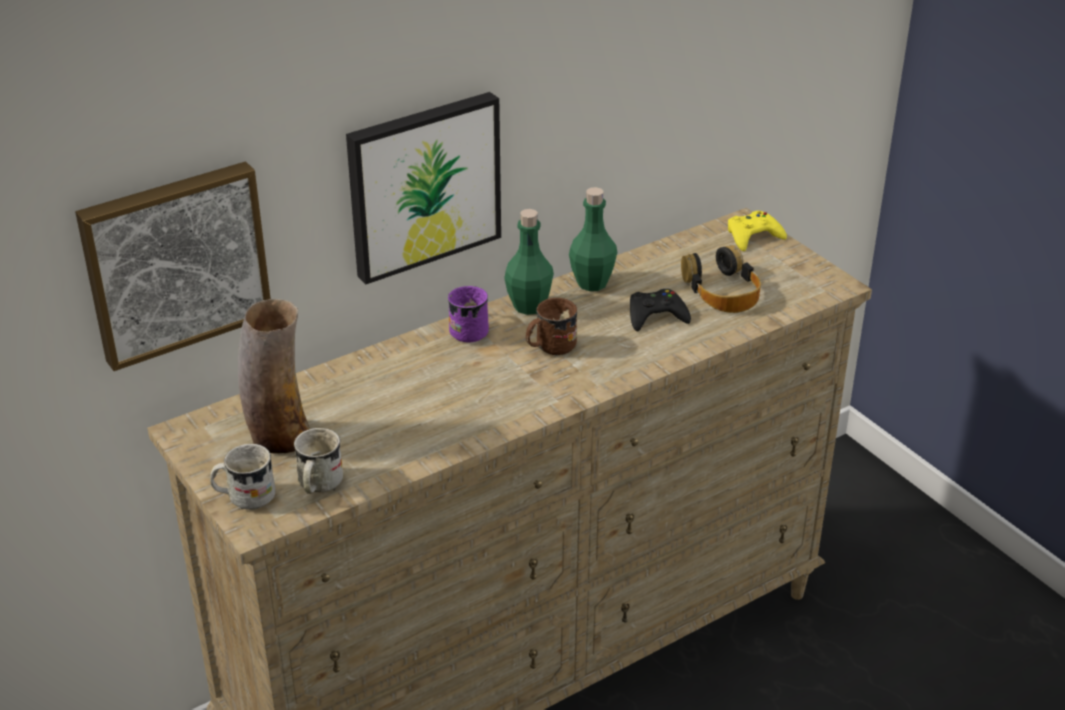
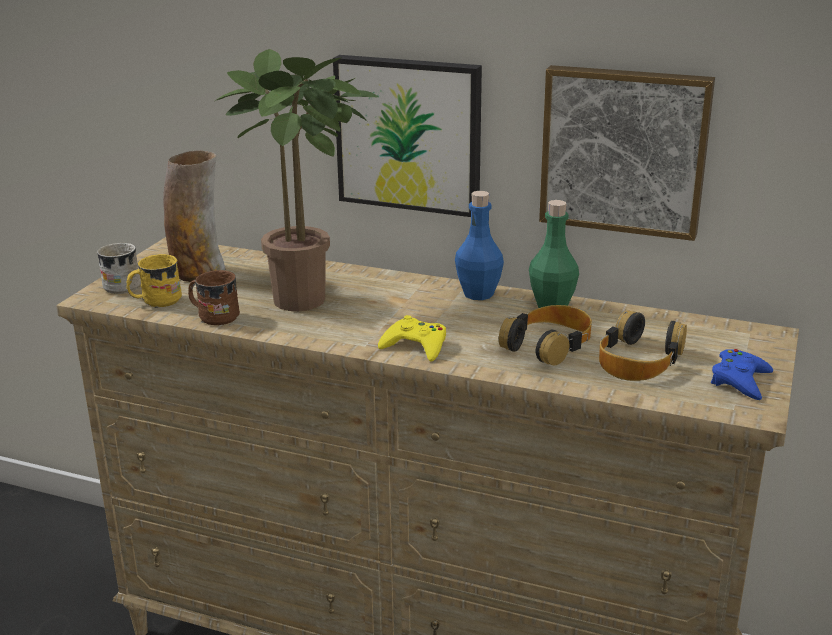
camera: 55 degrees right, 10 degrees down
picture [75,162,271,371] -> picture moved to [539,65,715,241]
white mug [294,428,343,494] -> yellow mug [126,254,182,308]
purple mug [448,286,489,342] -> none
green bottle [504,209,554,315] -> blue bottle [455,191,504,300]
brown mug [526,298,577,356] -> brown mug moved to [188,270,240,325]
black game controller [630,289,691,331] -> headphones [499,305,592,365]
yellow game controller [728,211,787,251] -> yellow game controller moved to [378,315,446,362]
none -> potted plant [215,49,378,311]
none -> blue game controller [711,349,773,400]

